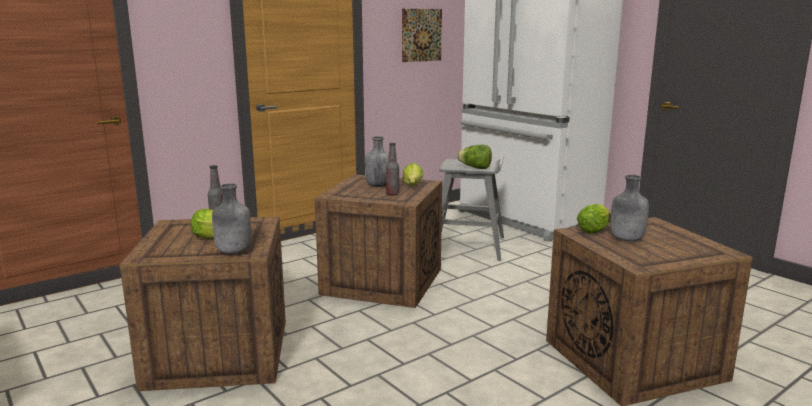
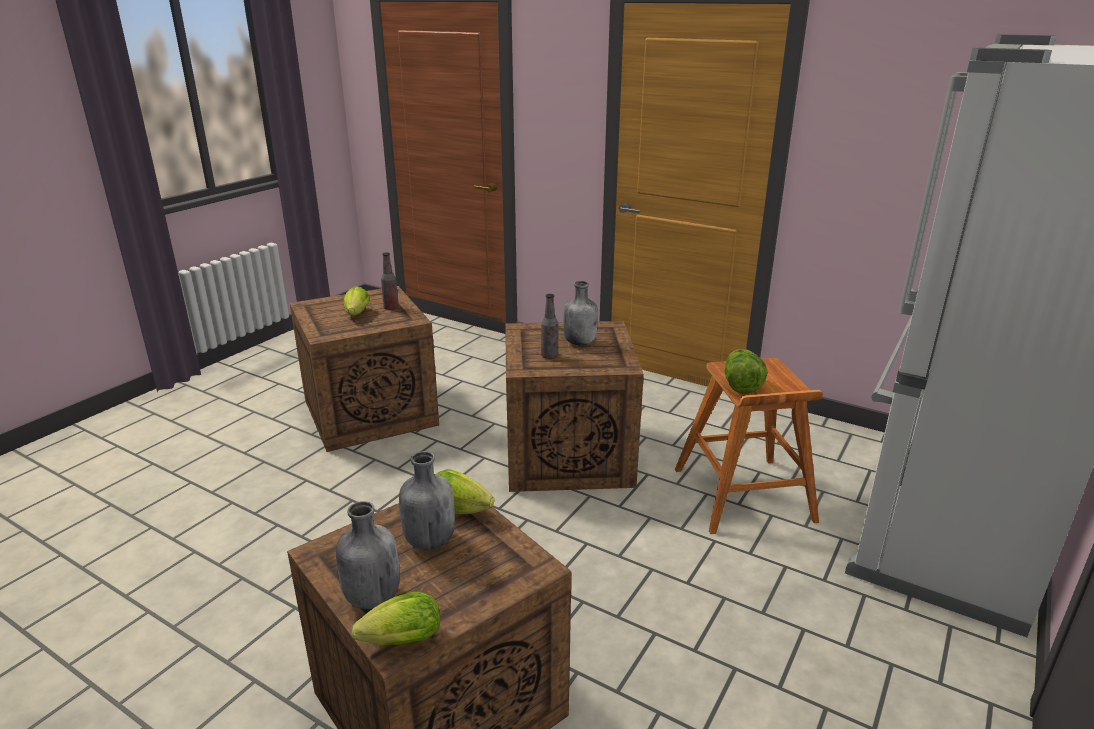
camera: 70 degrees right, 10 degrees up
grey bottle [212,183,252,254] -> grey bottle moved to [336,501,400,609]
picture [402,9,442,62] -> none
lettuce [403,163,424,186] -> lettuce moved to [351,591,440,645]
grey stool [440,155,504,261] -> brown stool [675,358,823,534]

